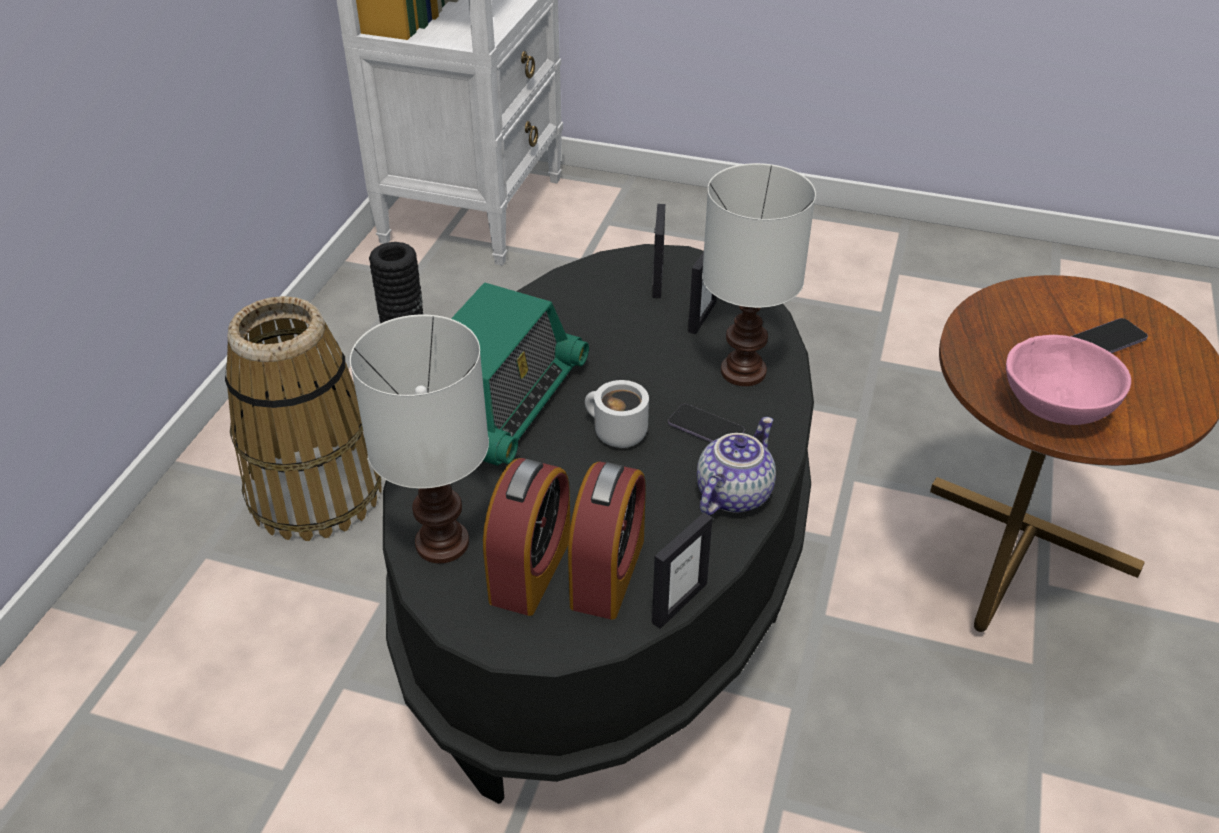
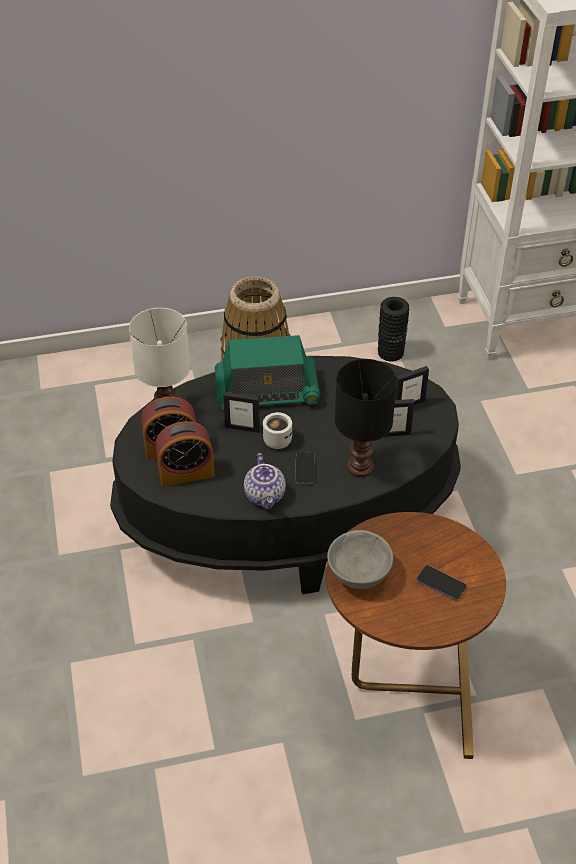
camera: 60 degrees right, 5 degrees up
picture frame [652,513,713,629] -> picture frame moved to [223,392,260,433]
teapot [697,417,776,515] -> teapot turned 75 degrees clockwise [244,453,286,509]
white table lamp [702,163,816,386] -> black table lamp [335,359,397,477]
pink bowl [1006,335,1131,425] -> grey bowl [327,530,393,589]

